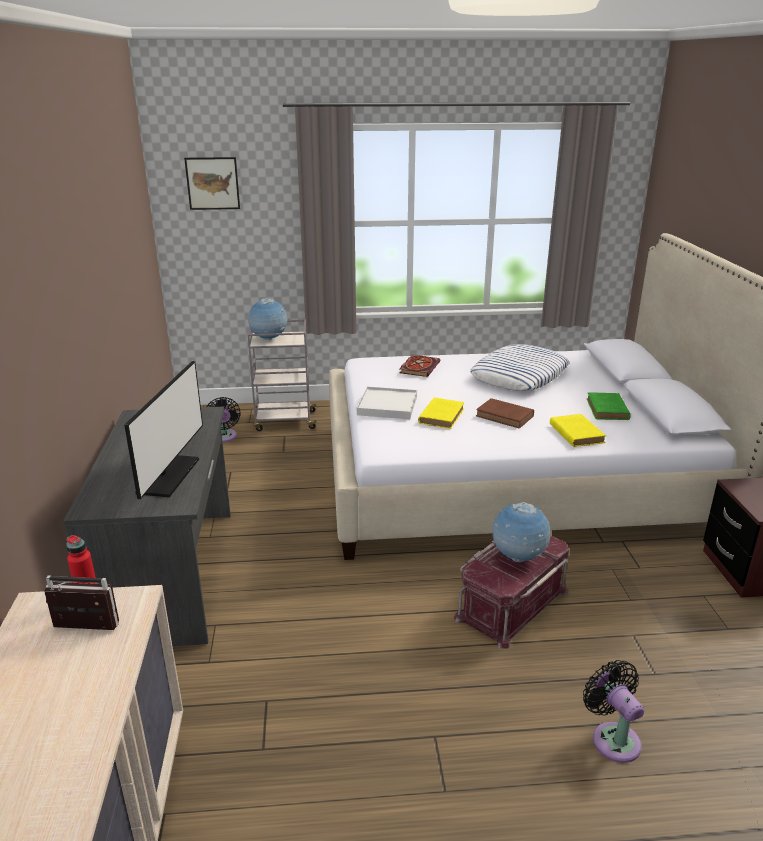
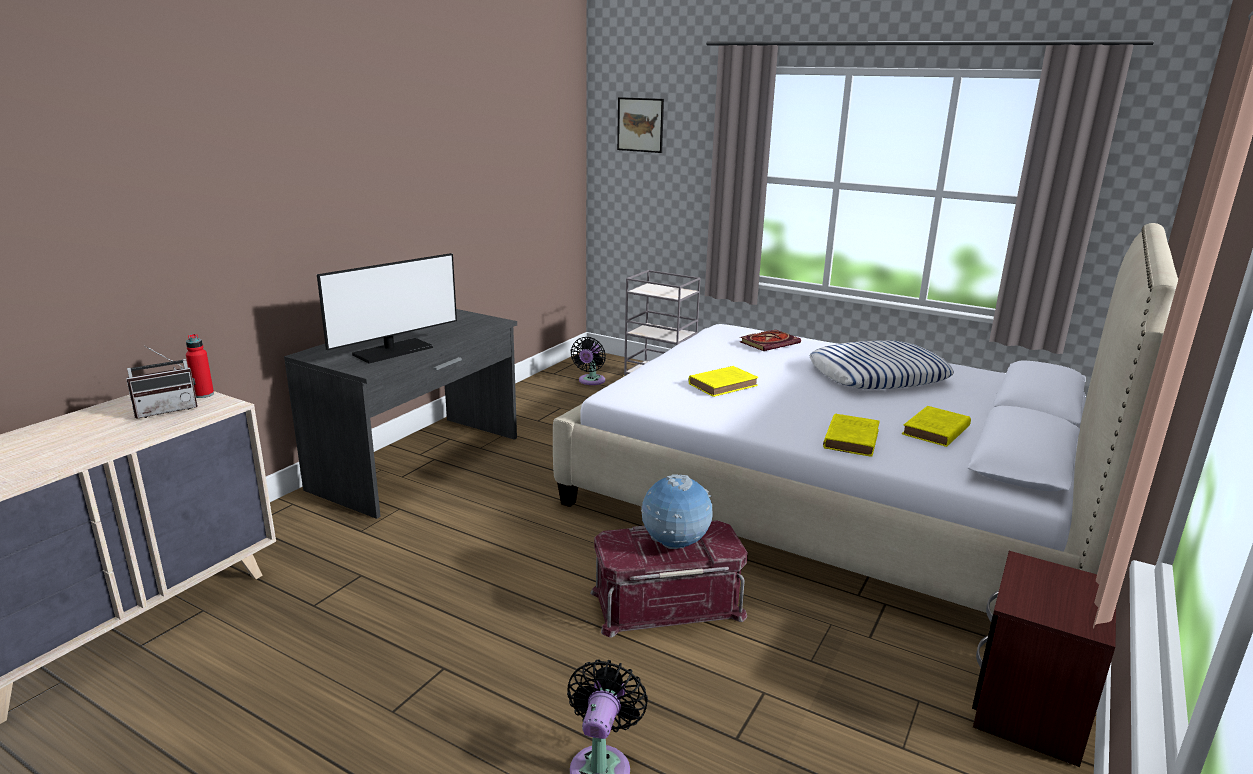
camera: 35 degrees right, 5 degrees down
radio [44,575,119,630] -> radio turned 105 degrees clockwise [126,346,198,419]
globe [248,298,287,340] -> none
white tray [357,387,417,419] -> none
brown book [476,398,534,429] -> none
green book [587,392,631,420] -> yellow book [902,406,971,447]

